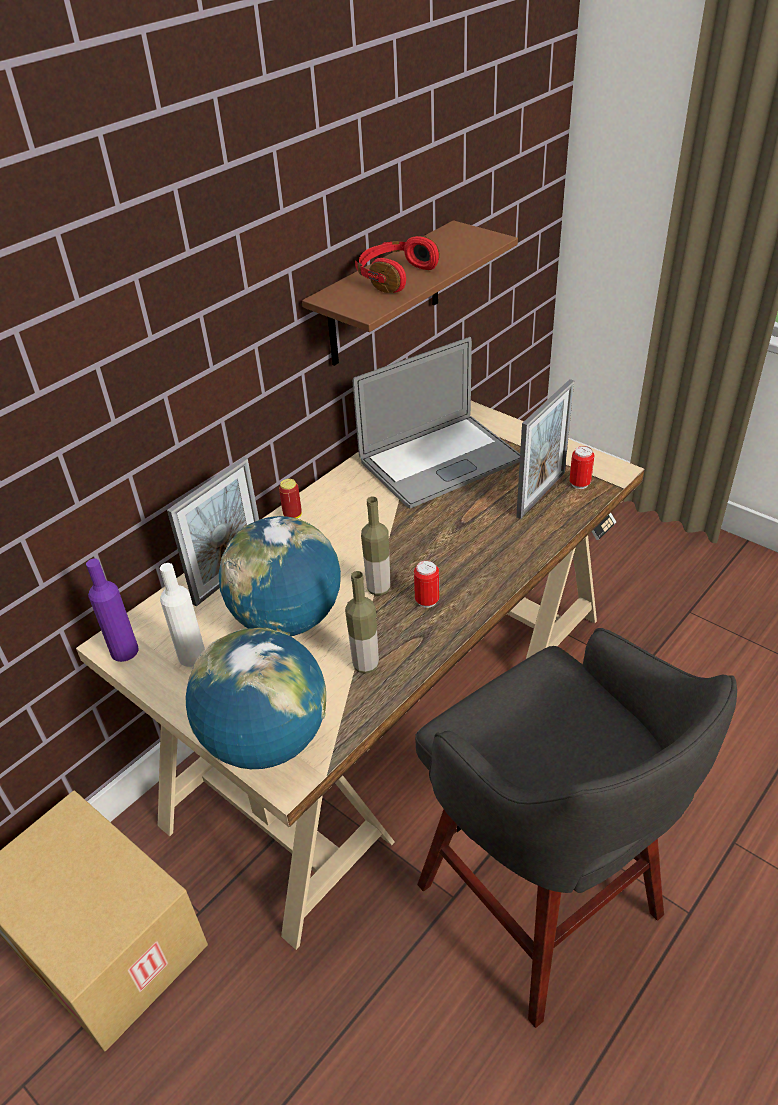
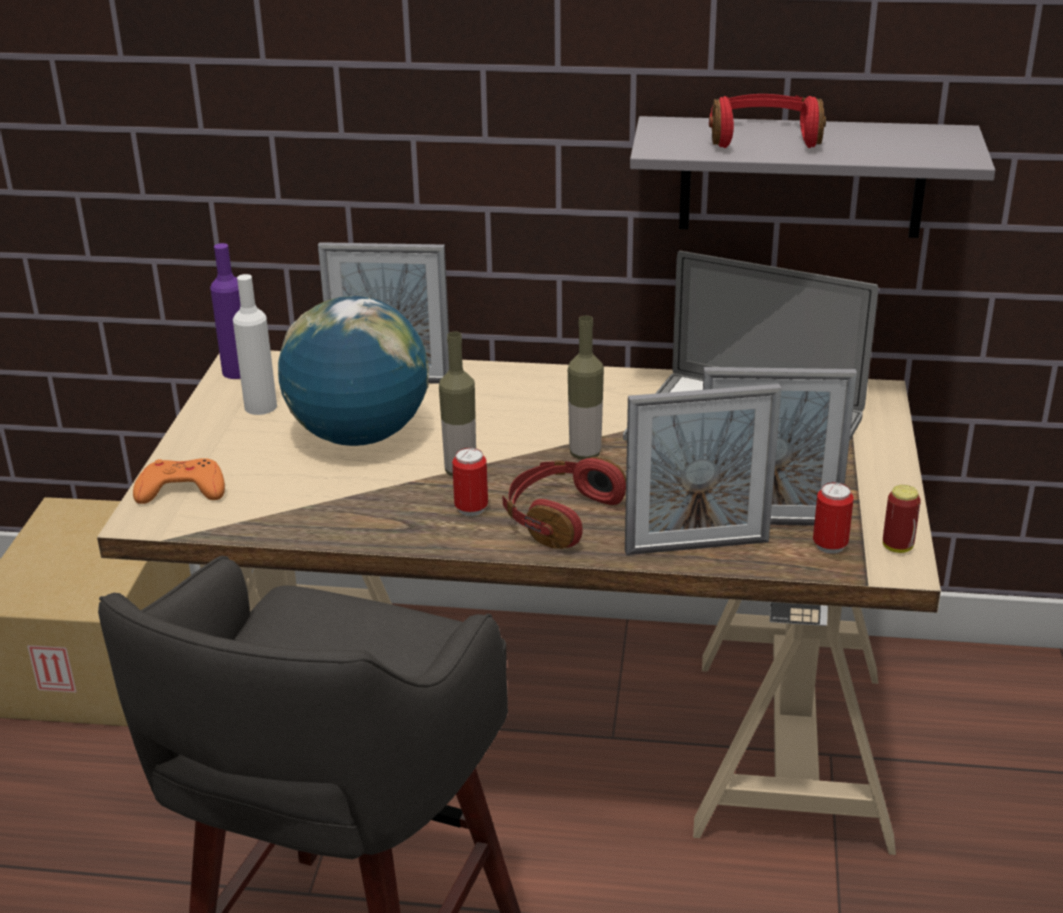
camera: 55 degrees right, 10 degrees down
globe [186,628,326,769] -> orange game controller [133,458,225,504]
can [279,479,302,519] -> can moved to [883,485,921,553]
brown shelf [302,220,518,366] -> grey shelf [630,116,995,238]
bottle [345,571,379,674] -> bottle moved to [568,316,604,460]
none -> red headphones [502,457,626,549]
none -> picture frame [625,384,781,555]

